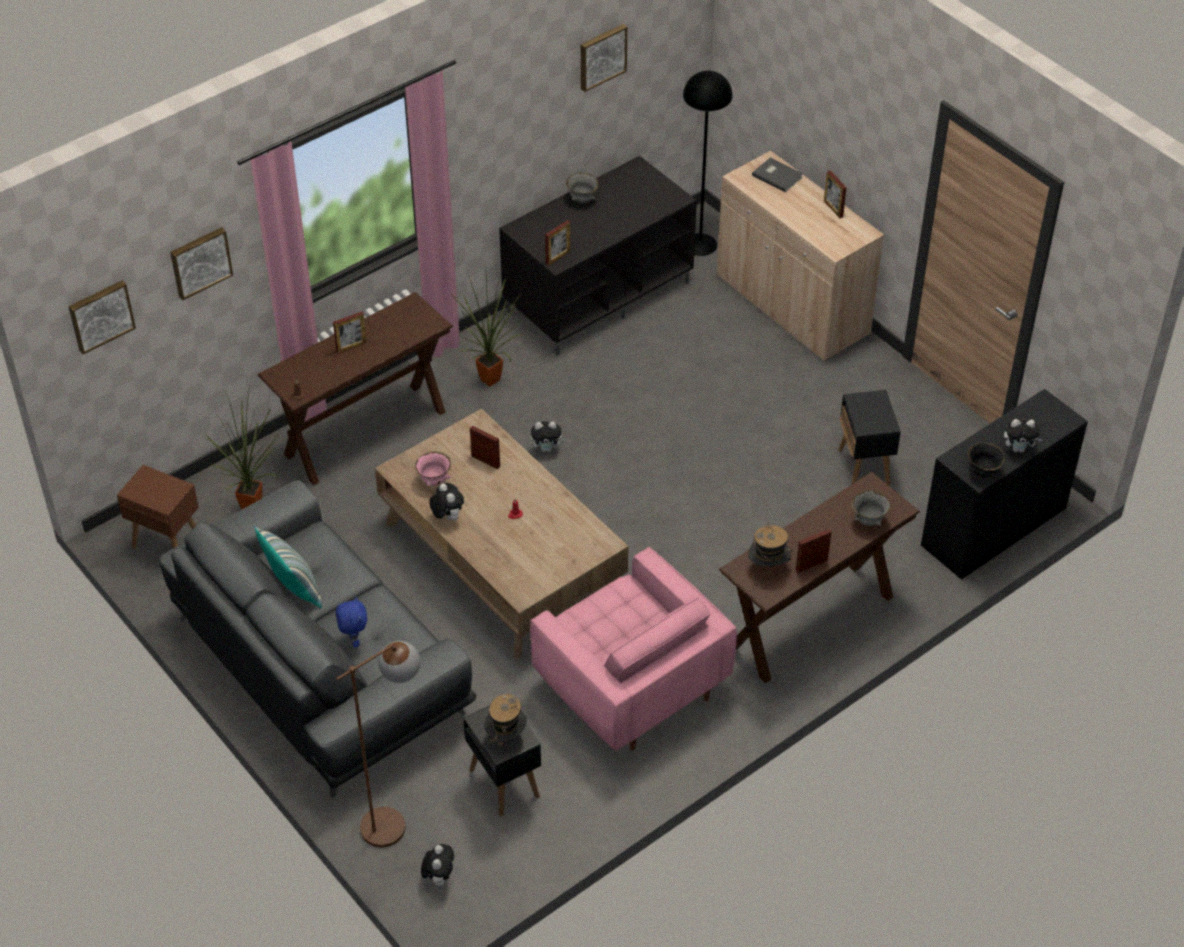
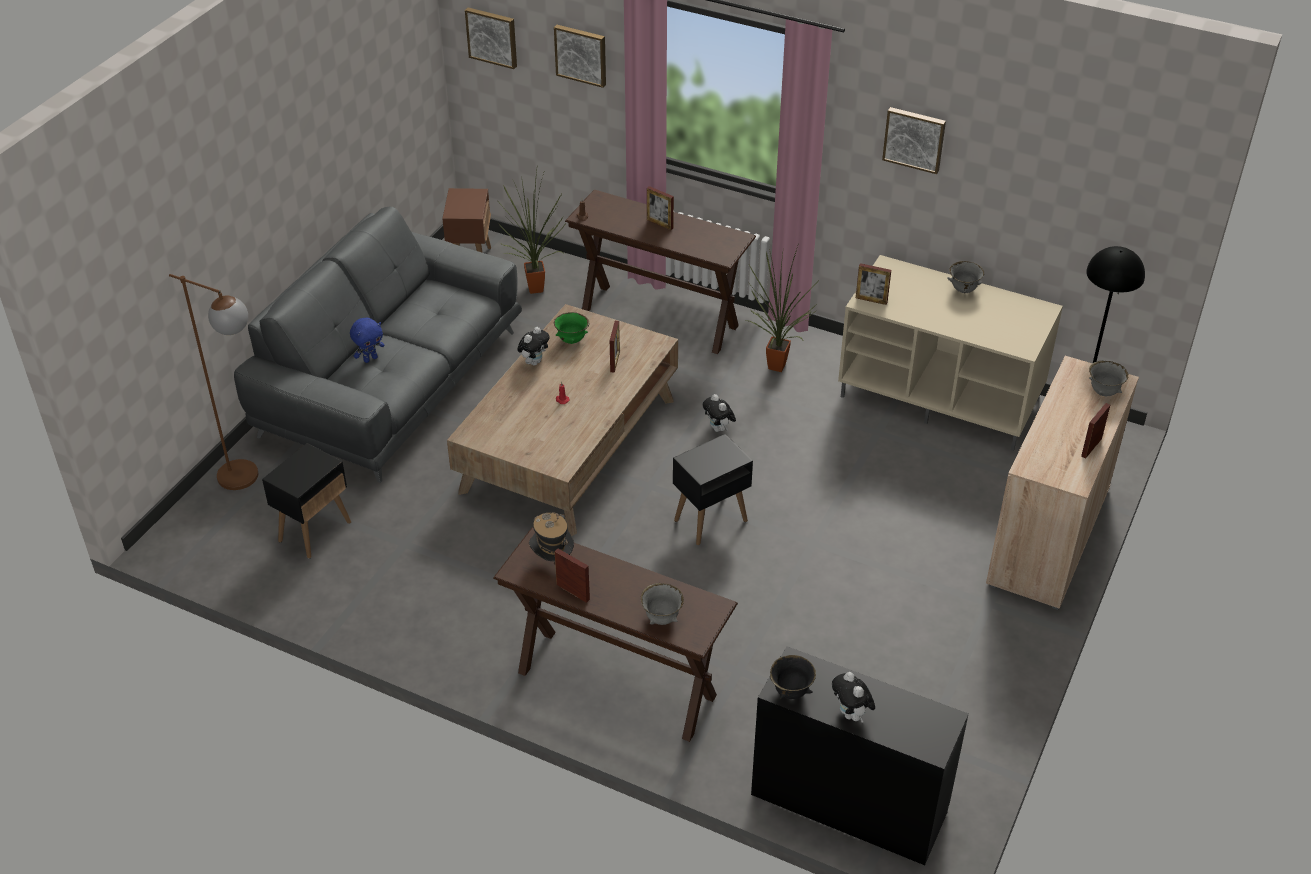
camera: 65 degrees right, 5 degrees down
pillow [254,526,322,608] -> none
pink bowl [415,451,451,487] -> green bowl [554,312,589,344]
plush toy [421,844,454,887] -> none
hat [484,693,527,747] -> none
black tv stand [499,156,697,356] -> beige tv stand [838,255,1063,451]
pink armchair [530,547,737,751] -> none
picture [581,24,627,92] -> picture moved to [882,107,946,174]
grey book [752,158,803,192] -> grey bowl [1089,361,1129,396]
black side table [838,390,901,486] -> black side table moved to [673,434,753,545]

